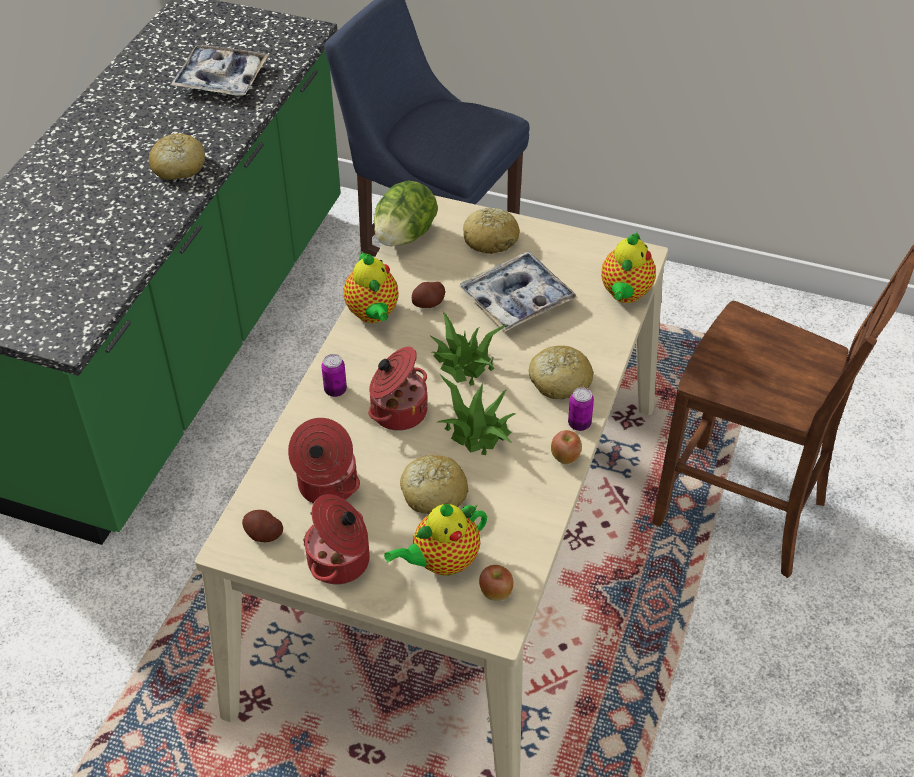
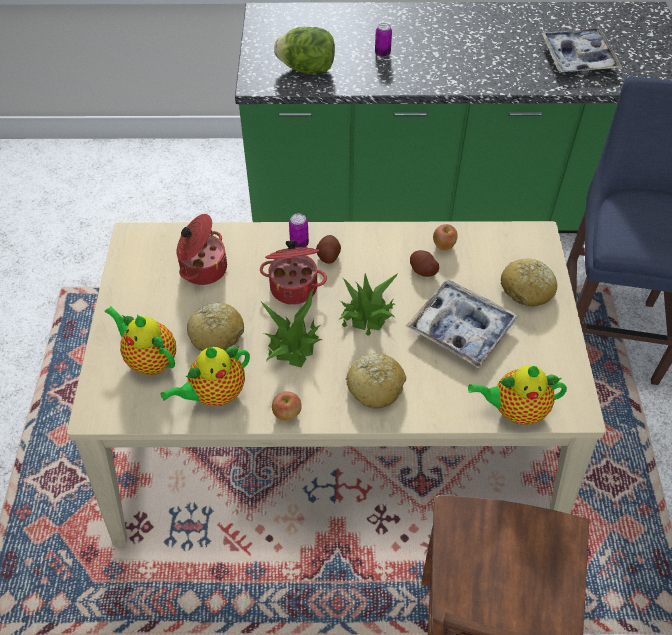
camera: 70 degrees right, 5 degrees up
bread [149,134,205,180] -> none
potato [242,510,283,543] -> potato moved to [316,235,341,264]
cooking pot [303,494,370,584] -> none
teapot [343,252,399,323] -> teapot moved to [160,346,250,406]
lettuce [374,180,438,246] -> lettuce moved to [274,27,335,74]
apple [479,565,514,601] -> apple moved to [433,224,458,251]
can [568,387,594,431] -> can moved to [375,23,392,57]

